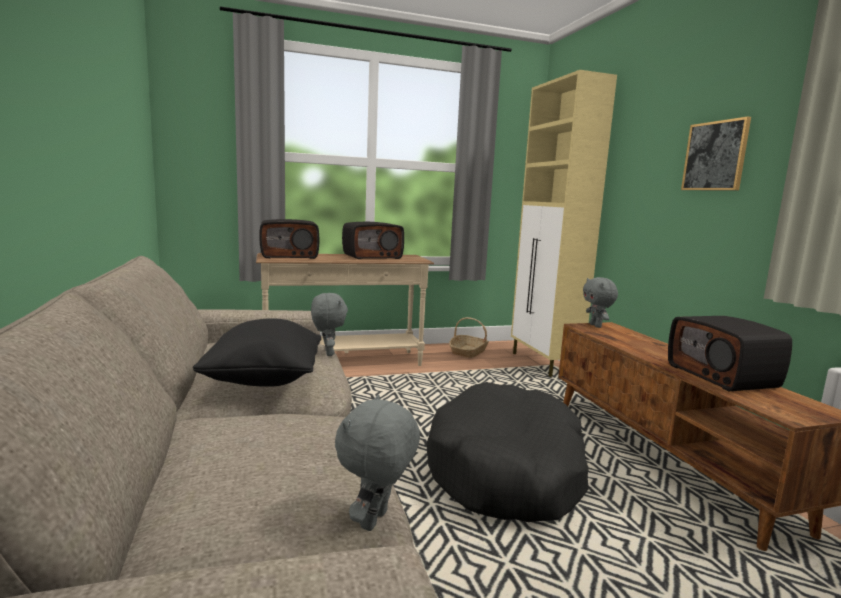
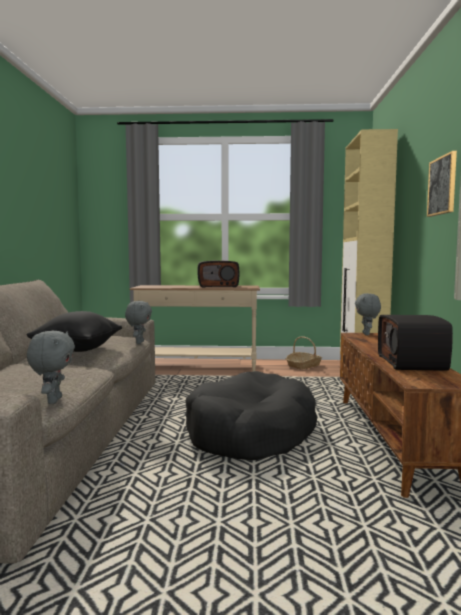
camera: 20 degrees right, 5 degrees down
radio [259,219,320,259] -> none
grey plush toy [335,395,420,531] -> grey plush toy turned 135 degrees clockwise [27,331,75,404]

